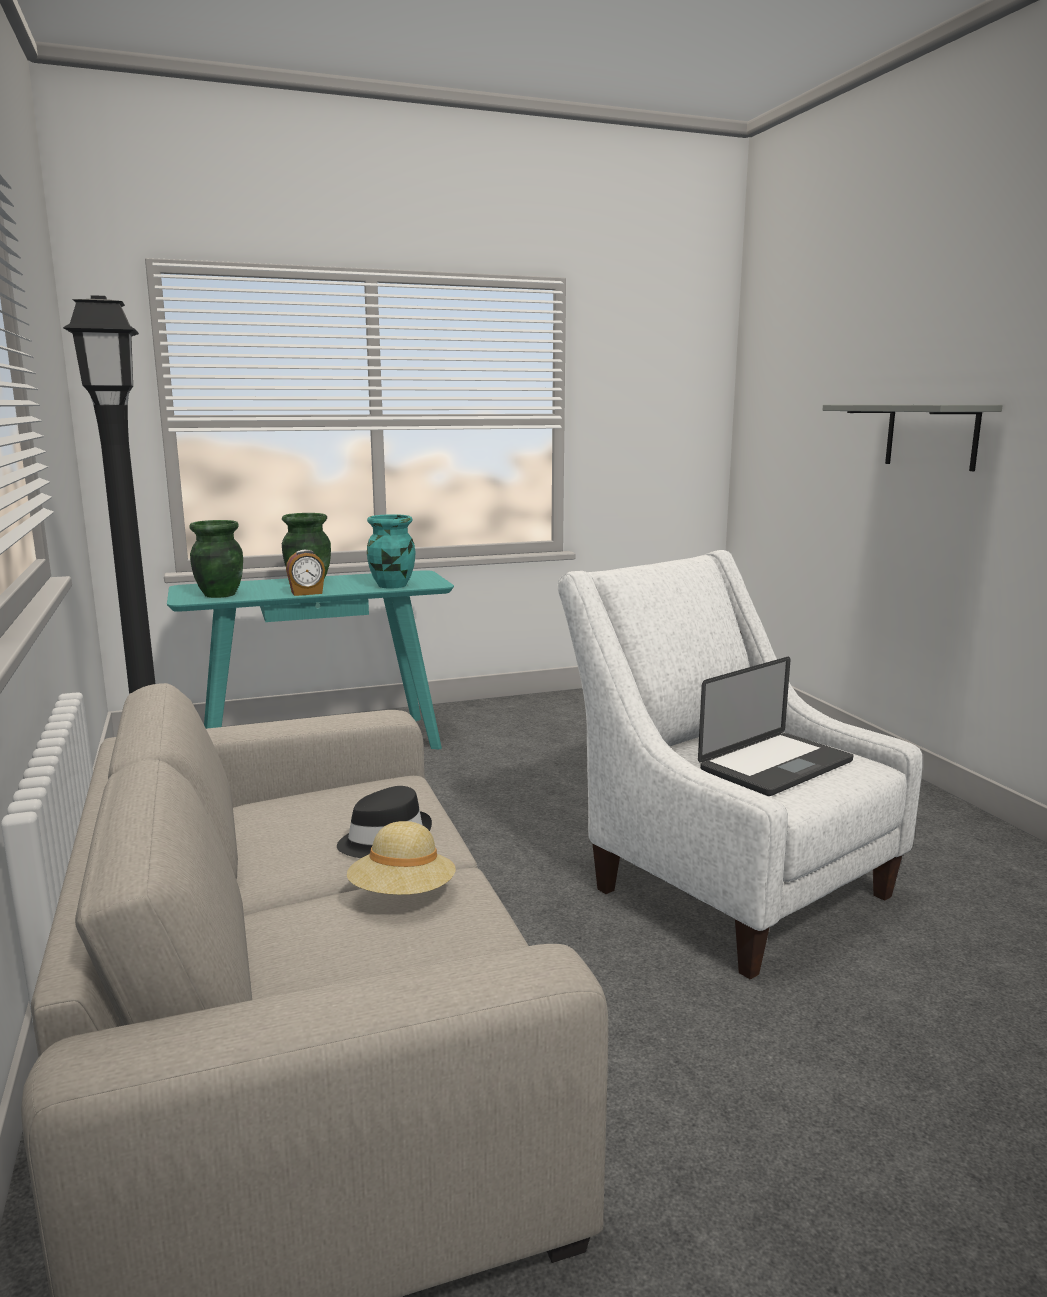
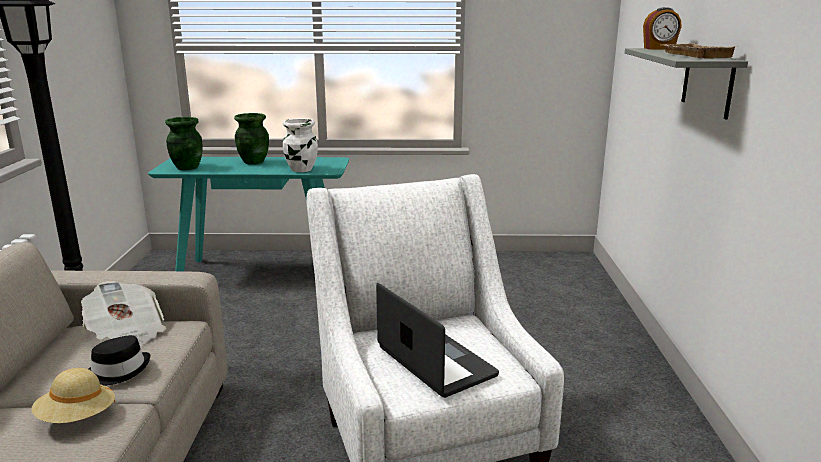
camera: 20 degrees right, 5 degrees up
alarm clock [286,550,325,596] -> alarm clock moved to [643,7,682,50]
turquoise vase [367,514,416,588] -> white vase [283,118,318,172]
laptop [698,657,853,796] -> laptop turned 105 degrees counterclockwise [376,283,499,398]
none -> newspaper [81,281,166,347]
none -> beige tray [663,43,736,59]

